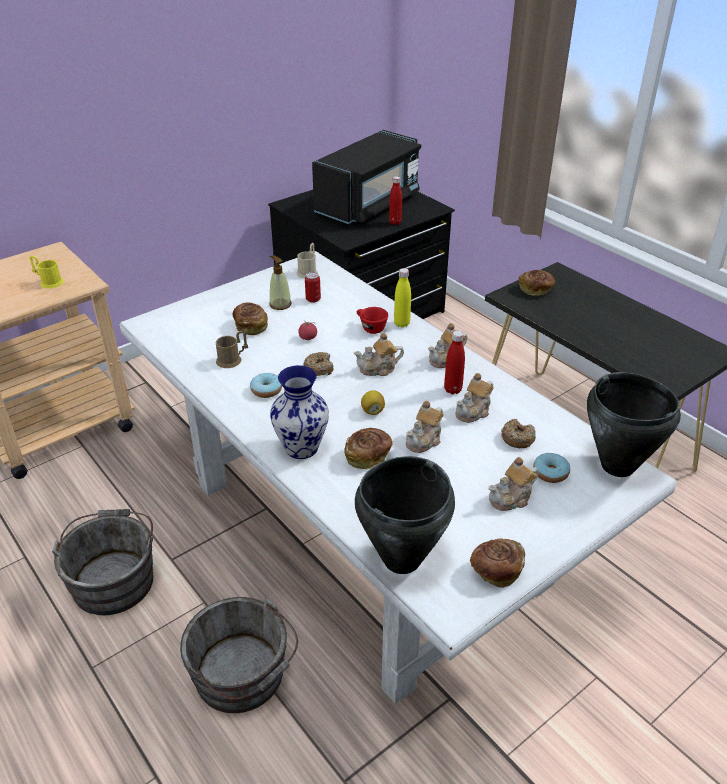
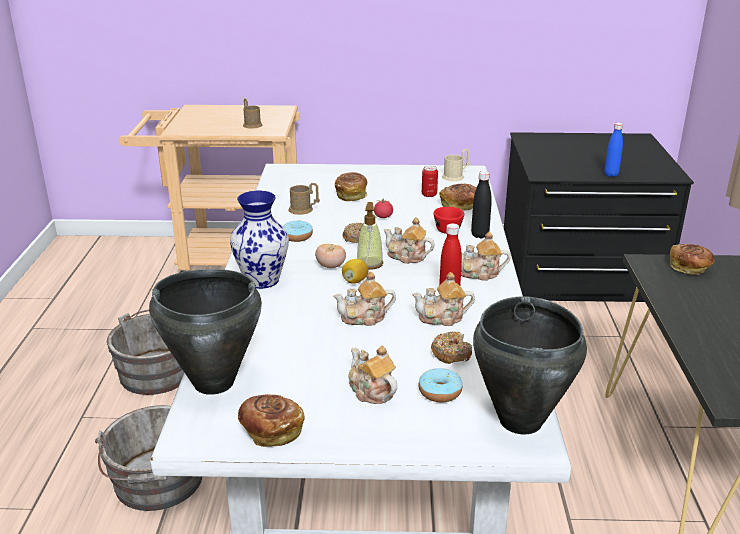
camera: 40 degrees right, 10 degrees down
yellow mug [30,256,64,289] -> brown mug [243,98,263,129]
soap dispenser [269,255,291,310] -> soap dispenser moved to [357,202,383,270]
black microwave [312,130,421,224] -> none
bread [344,428,393,470] -> bread moved to [439,184,477,211]
red bottle [389,176,402,225] -> blue bottle [604,122,623,177]
yellow bottle [394,268,411,327] -> black bottle [471,171,492,238]
teapot [489,457,539,511] -> teapot turned 45 degrees clockwise [348,345,398,404]
none -> tomato [315,244,346,268]

